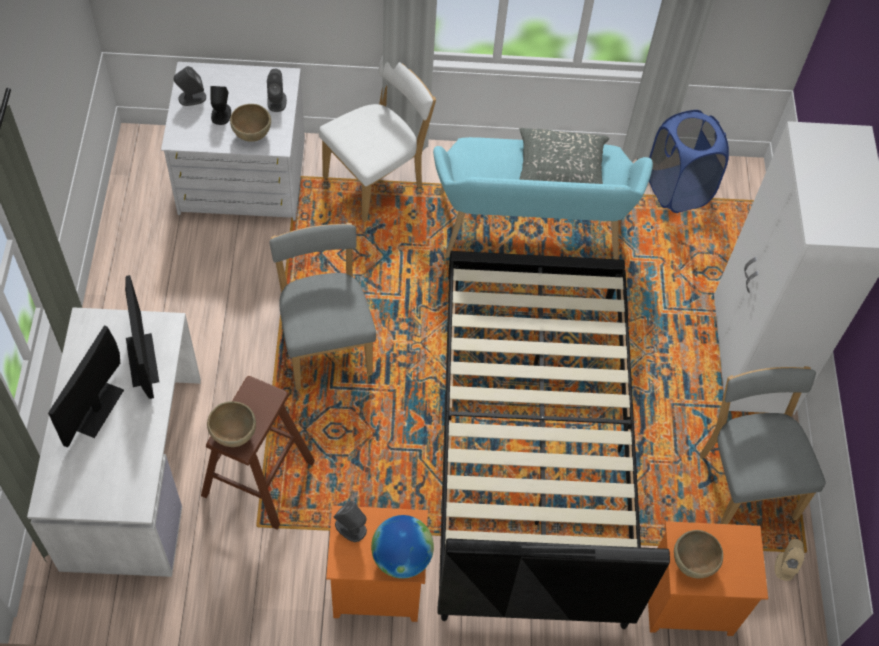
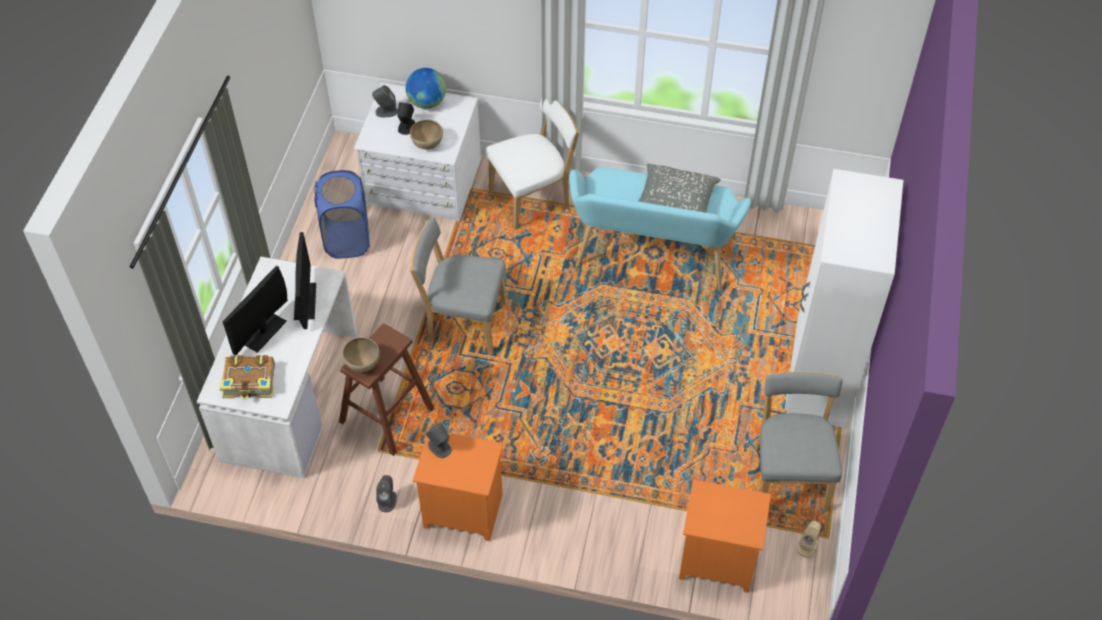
camera: 15 degrees right, 5 degrees down
grey speaker [267,69,287,112] -> grey speaker moved to [376,475,397,512]
grey chair [269,223,376,390] -> grey chair turned 75 degrees counterclockwise [410,218,506,352]
globe [371,515,434,579] -> globe moved to [405,68,446,109]
black bed [437,251,670,629] -> none
blue laundry basket [649,110,729,213] -> blue laundry basket moved to [314,170,370,258]
brown bowl [674,530,723,578] -> none
none -> book [219,355,275,399]

